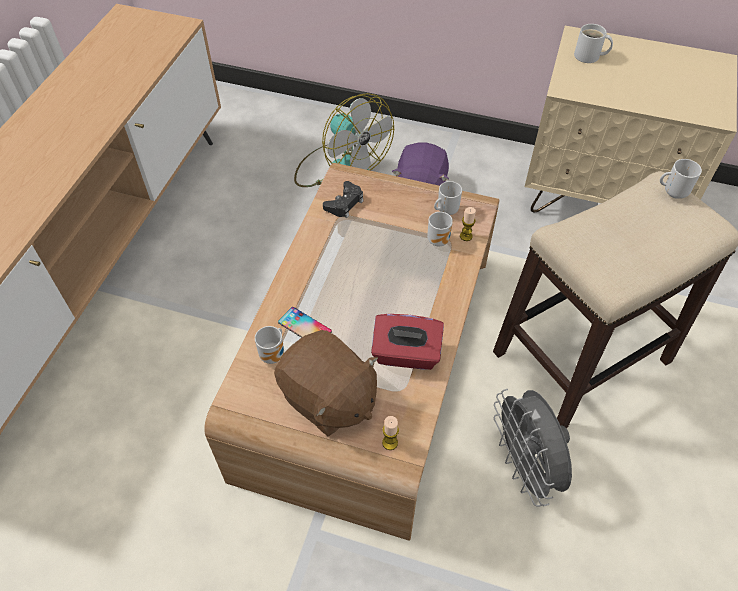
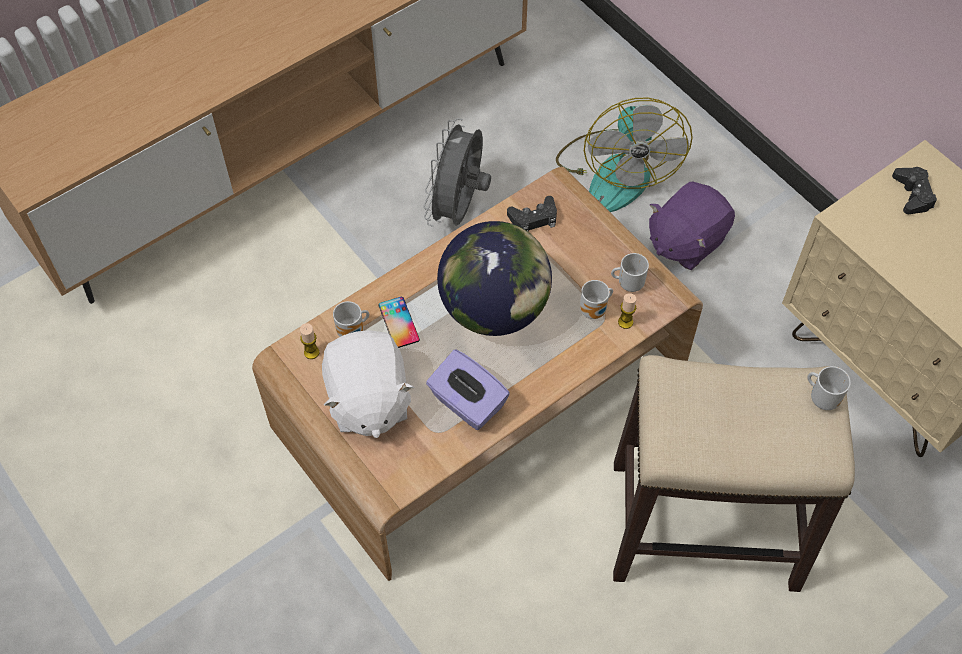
camera: 35 degrees right, 5 degrees up
brown plush toy [274,330,378,436] -> white plush toy [322,330,414,438]
red tissue box [371,314,444,370] -> purple tissue box [426,350,510,430]
candle [382,416,399,450] -> candle moved to [300,323,319,359]
grey fan [494,389,572,507] -> grey fan moved to [424,118,491,227]
white mug [574,24,613,63] -> black game controller [892,167,937,214]
none -> globe [437,221,552,336]

